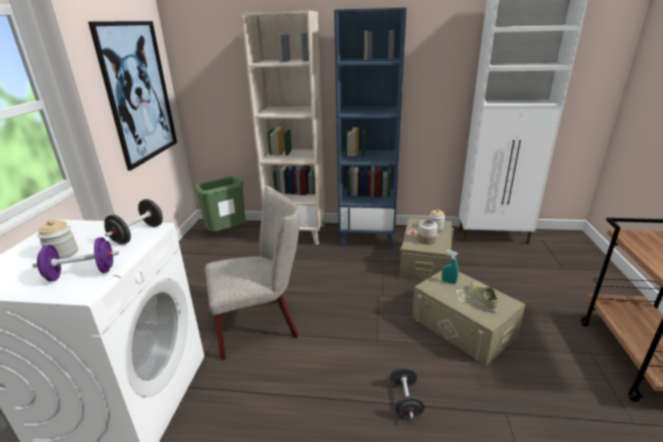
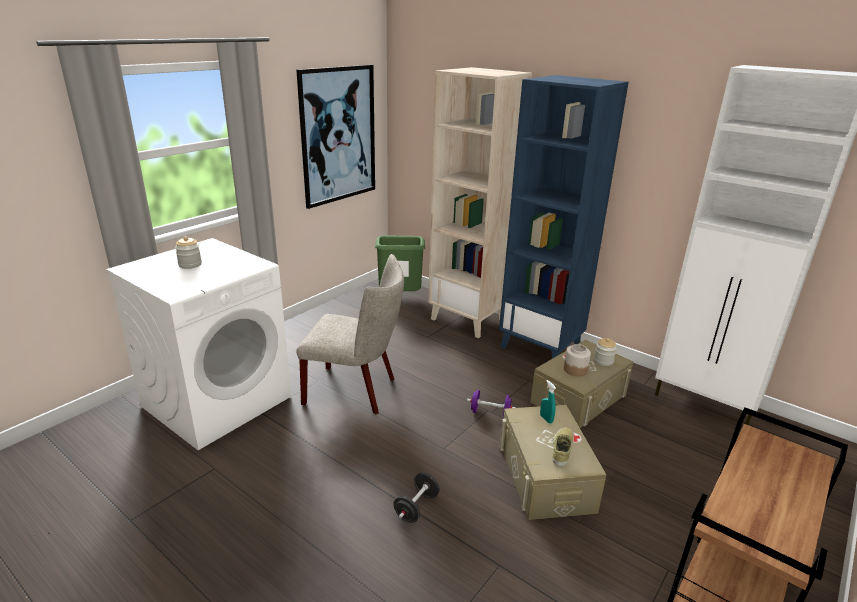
camera: 30 degrees right, 0 degrees up
purple dumbbell [32,237,119,282] -> purple dumbbell moved to [467,390,516,417]
black dumbbell [104,199,163,245] -> none

